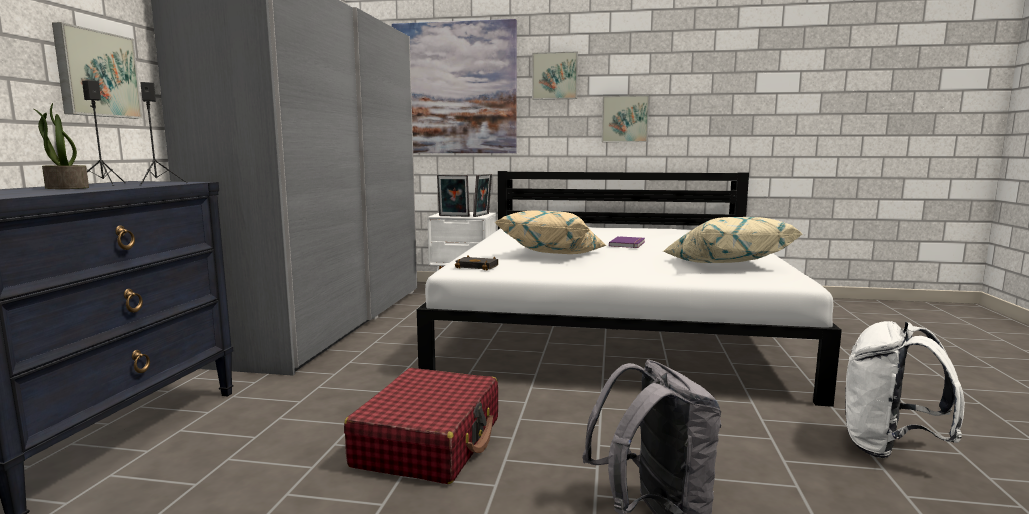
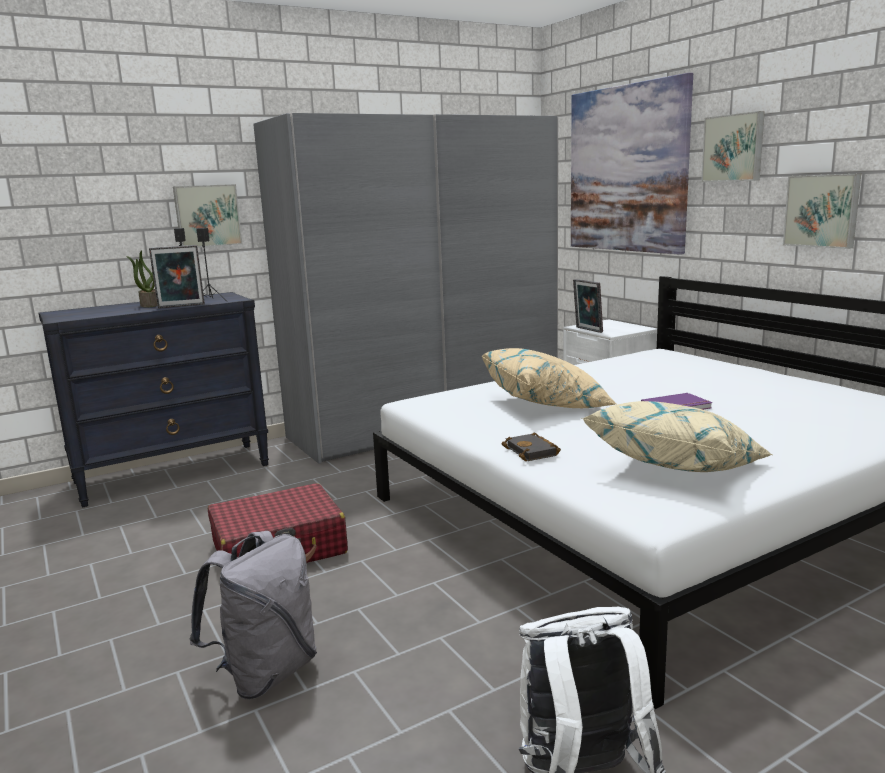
camera: 50 degrees right, 5 degrees up
black book [455,255,498,270] -> black book moved to [502,432,561,461]
picture frame [473,174,492,217] -> picture frame moved to [149,245,205,308]

